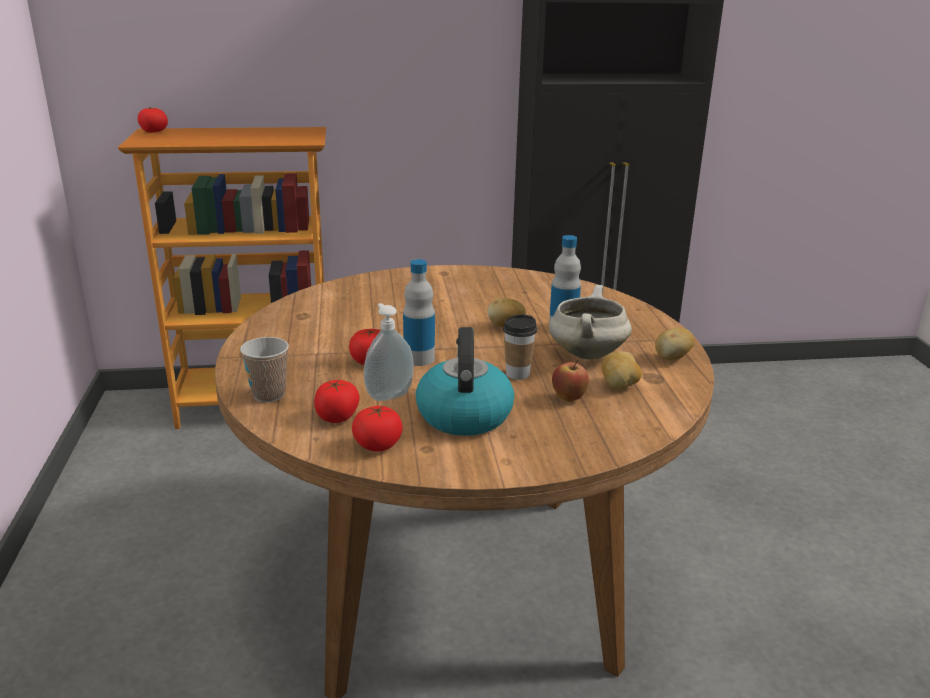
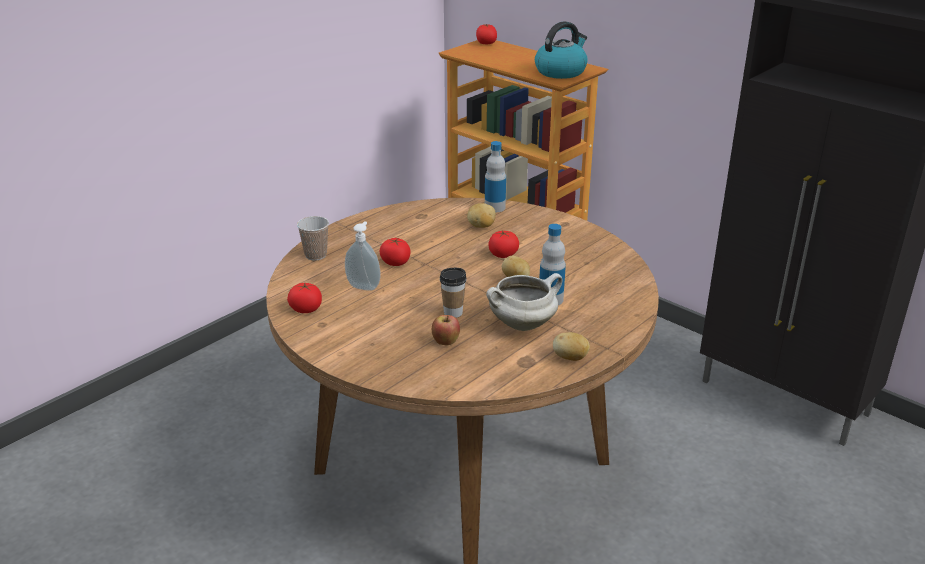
camera: 50 degrees right, 5 degrees up
tomato [314,380,359,423] -> tomato moved to [488,231,519,258]
bottle [403,259,435,366] -> bottle moved to [485,141,506,212]
kettle [415,327,514,436] -> kettle moved to [535,21,588,79]
potato [602,351,642,389] -> potato moved to [467,203,496,228]

